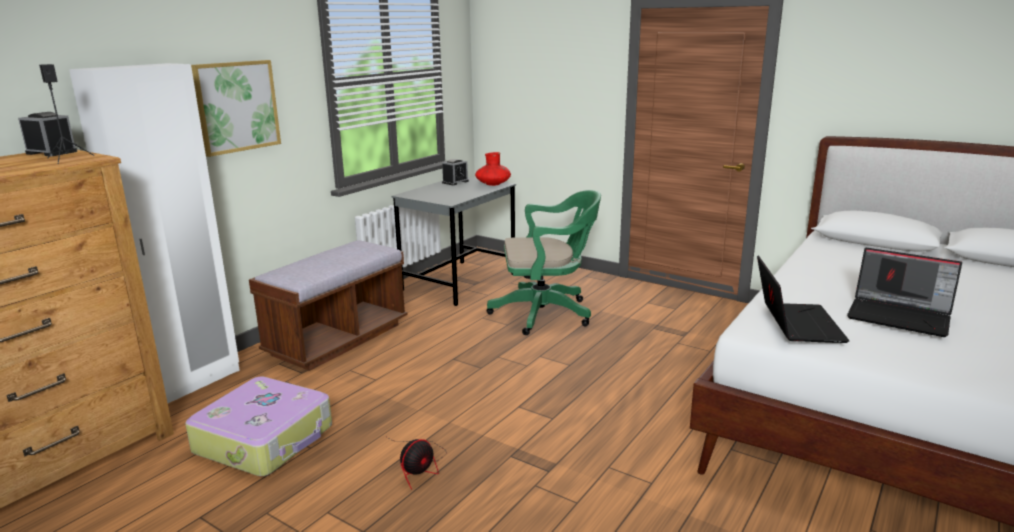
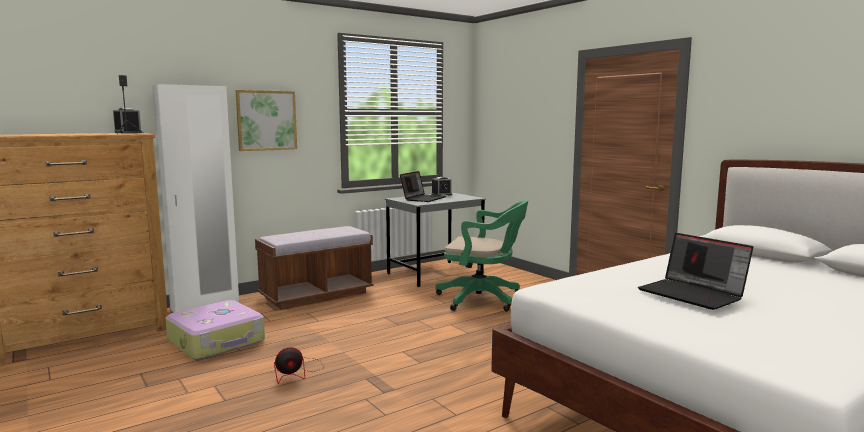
camera: 20 degrees right, 10 degrees down
red vase [475,152,511,186] -> none
laptop [757,255,850,343] -> laptop moved to [400,171,446,202]

